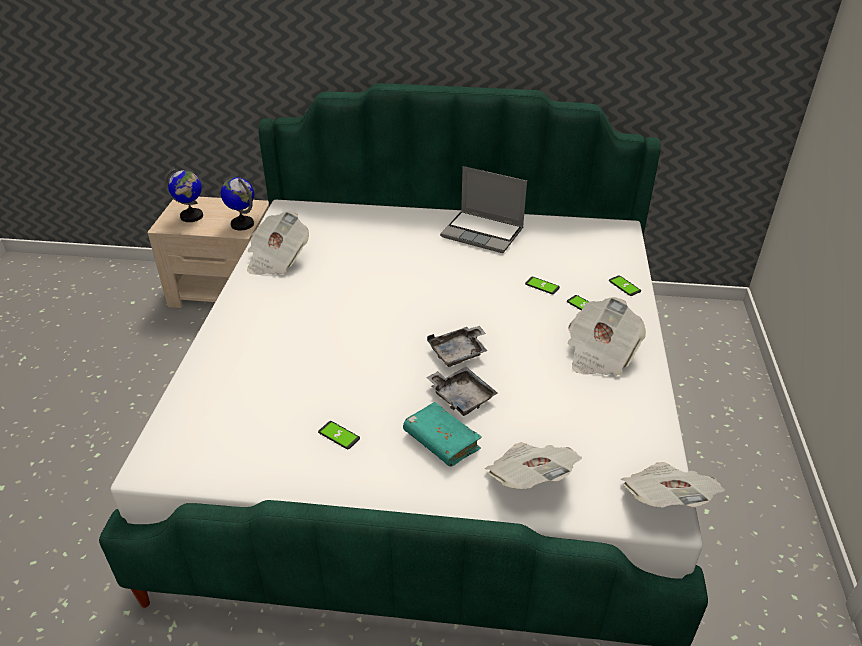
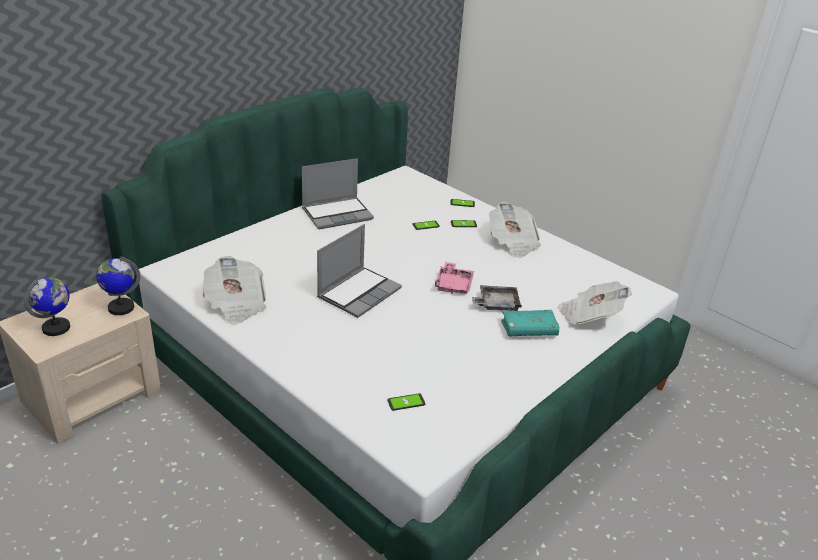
camera: 55 degrees left, 5 degrees down
phone [318,421,360,449] -> phone moved to [387,393,425,411]
grey tray [427,326,487,367] -> pink tray [435,262,474,294]
newspaper [621,462,725,508] -> none
none -> laptop [317,224,402,318]

